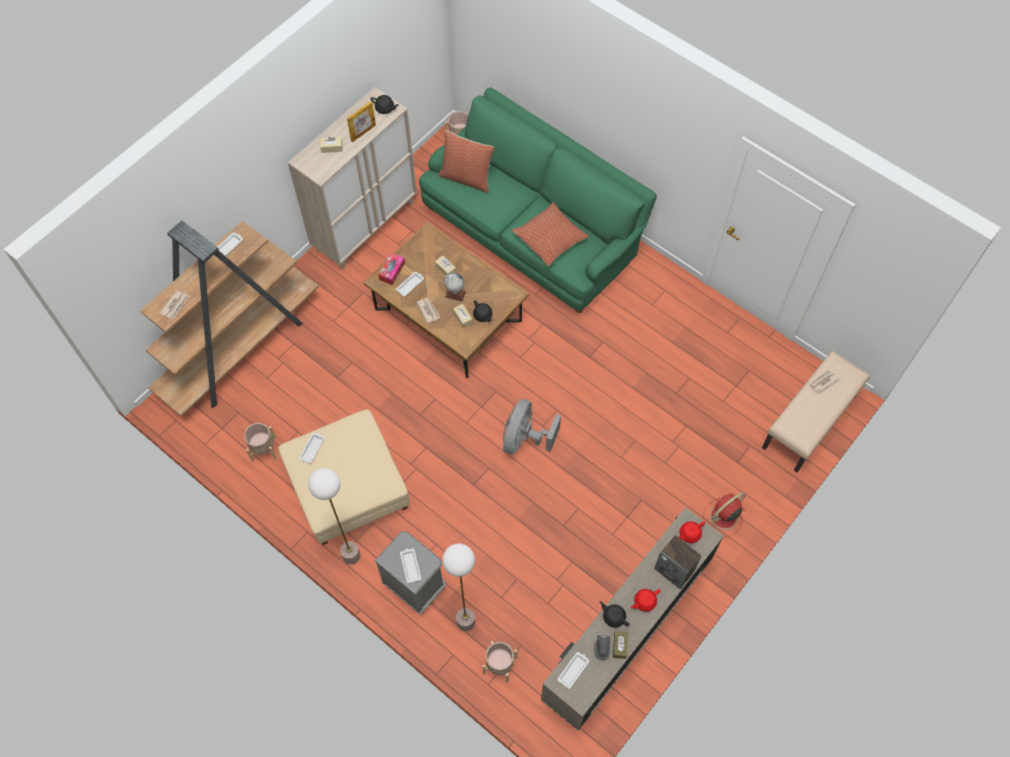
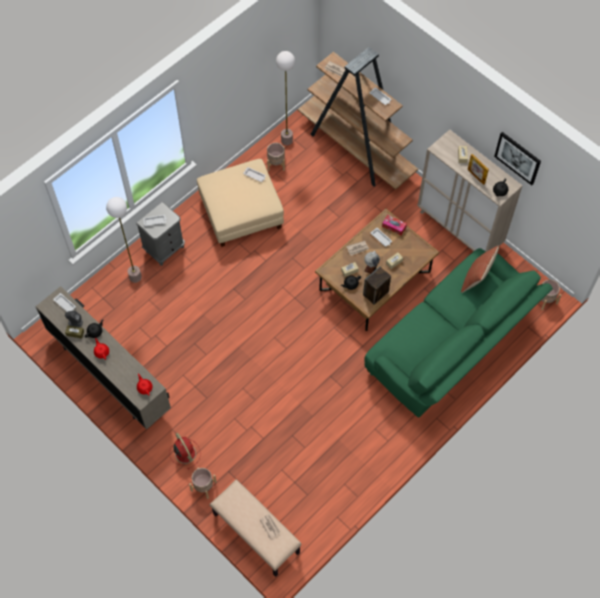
camera: 95 degrees right, 0 degrees up
floor lamp [308,468,360,565] -> floor lamp moved to [276,51,295,145]
beige planter [482,641,517,683] -> beige planter moved to [189,467,217,499]
grey fan [503,399,561,454] -> none
pillow [512,202,589,266] -> none
speaker [654,535,702,589] -> speaker moved to [363,266,391,305]
none -> picture [494,132,541,185]

